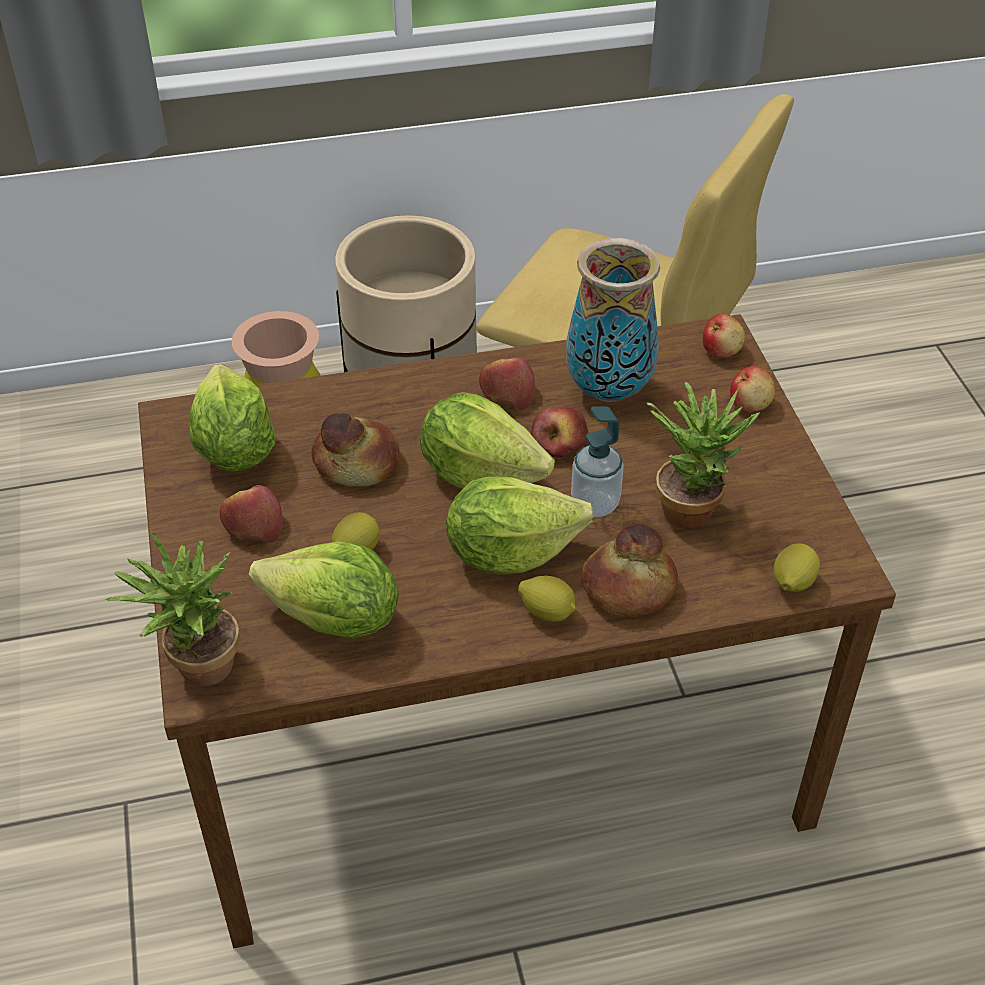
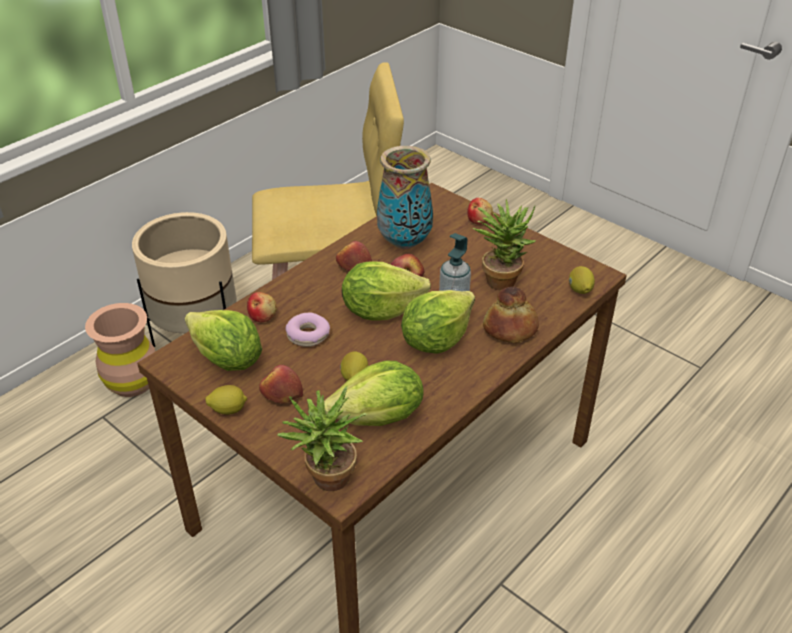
camera: 35 degrees left, 5 degrees down
bread [312,413,400,487] -> donut [286,313,330,347]
lemon [518,576,576,622] -> lemon moved to [206,385,247,415]
apple [703,314,745,358] -> apple moved to [247,292,277,322]

